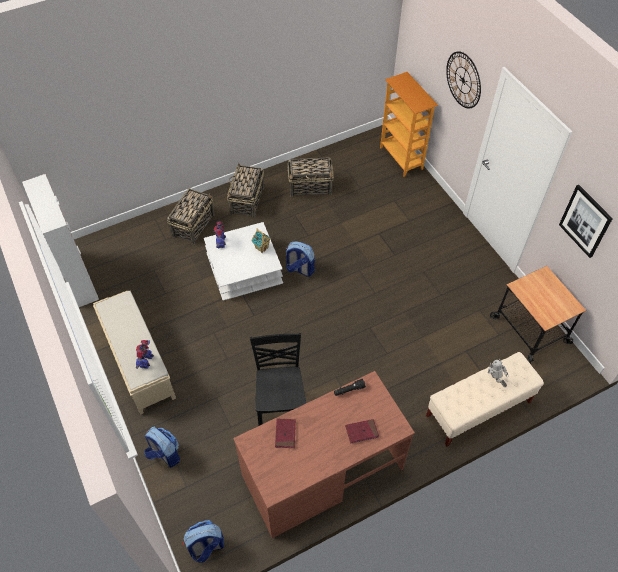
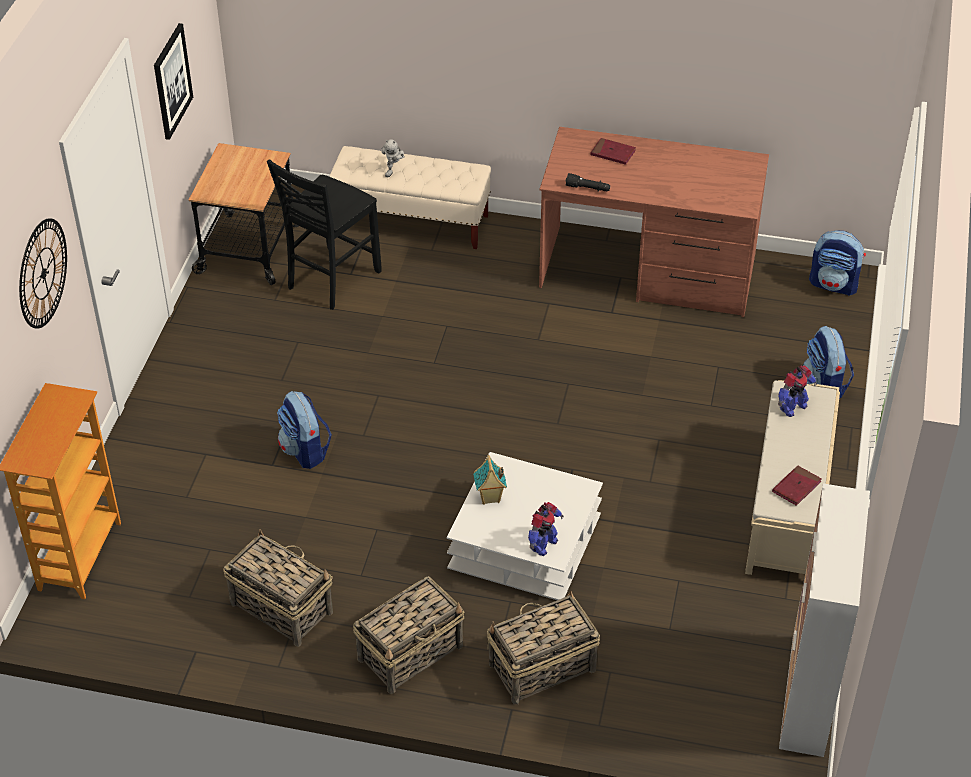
camera: 140 degrees left, 10 degrees down
black chair [249,333,306,426] -> black chair moved to [267,159,382,310]
red book [275,419,296,448] -> red book moved to [772,465,822,506]
backpack [286,241,315,277] -> backpack moved to [277,391,332,469]

